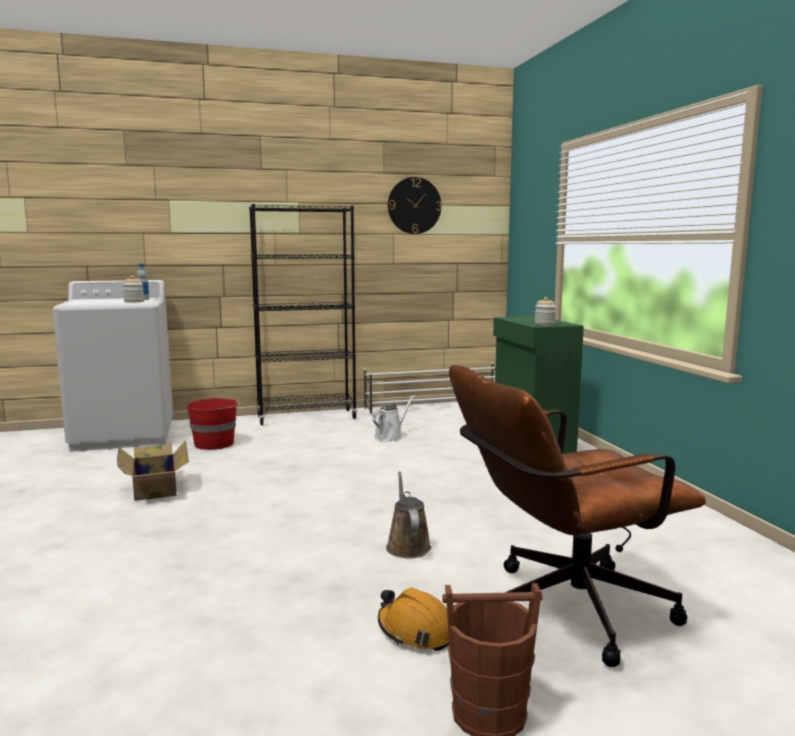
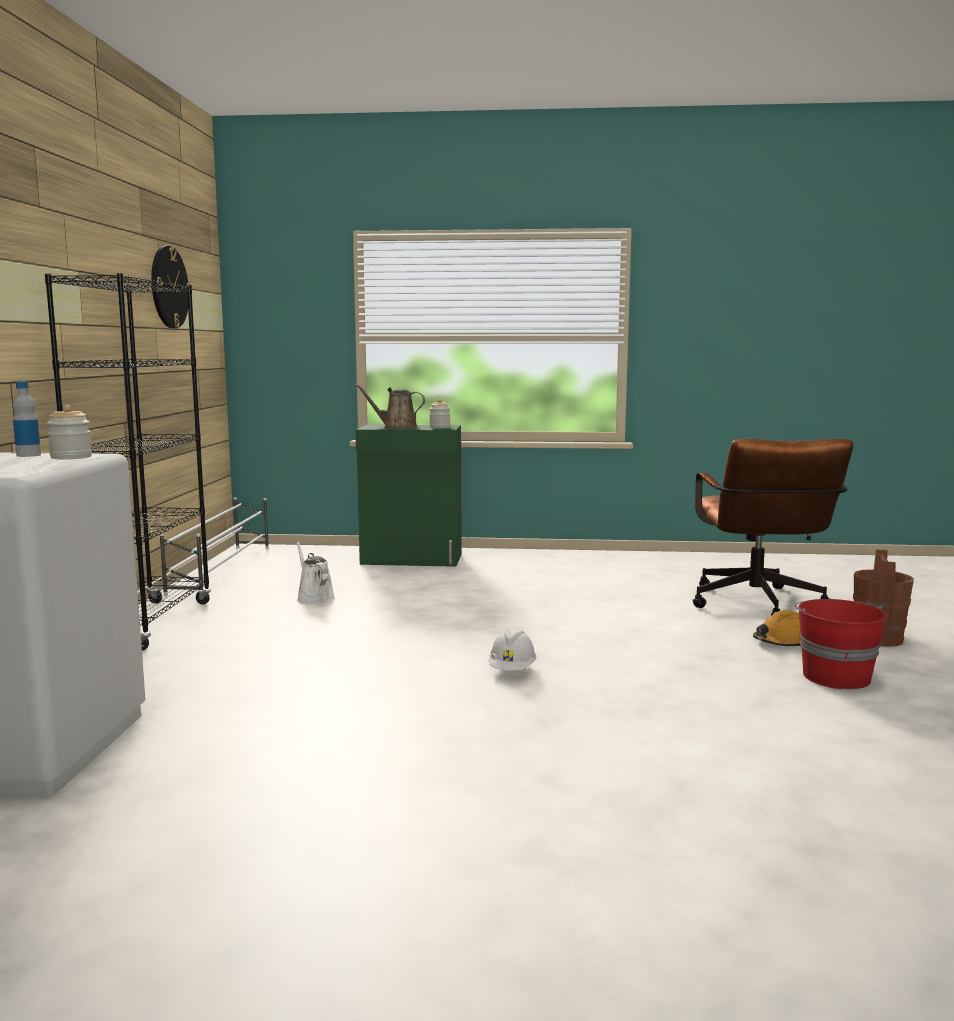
camera: 70 degrees left, 0 degrees up
cardboard box [117,441,189,501] -> none
red bucket [187,397,240,450] -> red bucket moved to [795,599,887,689]
brown watering can [386,471,431,558] -> brown watering can moved to [355,384,425,428]
none -> white hard hat [489,629,536,671]

